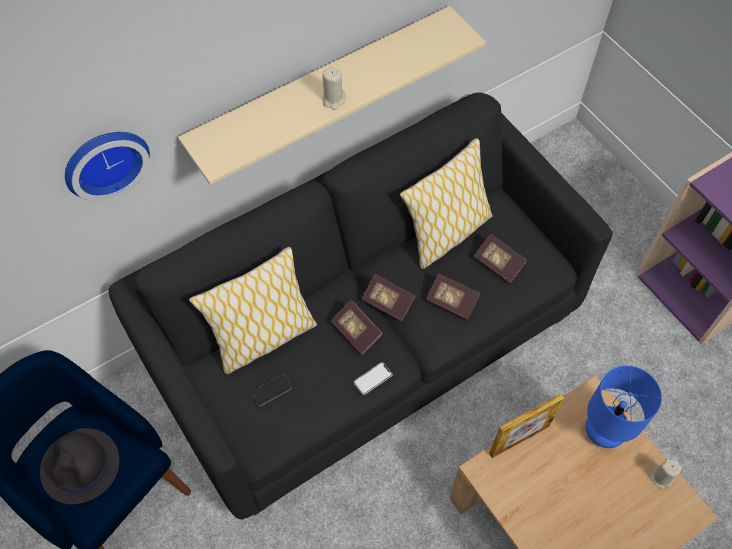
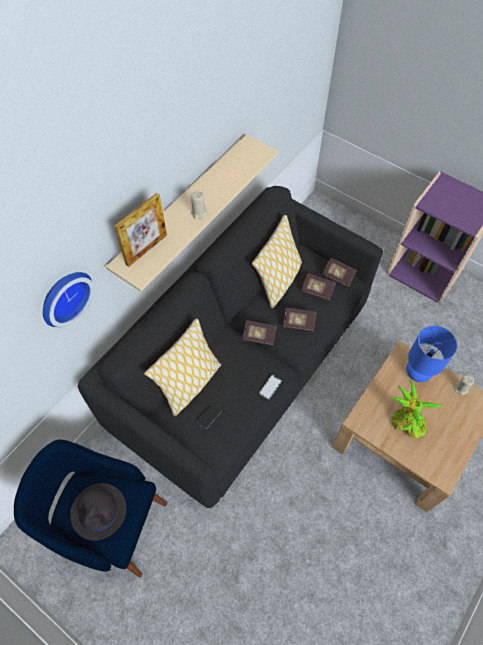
camera: 20 degrees left, 0 degrees up
book [330,300,383,355] -> book moved to [322,258,357,287]
picture frame [489,394,564,458] -> picture frame moved to [114,193,167,267]
none -> potted plant [391,379,443,438]

